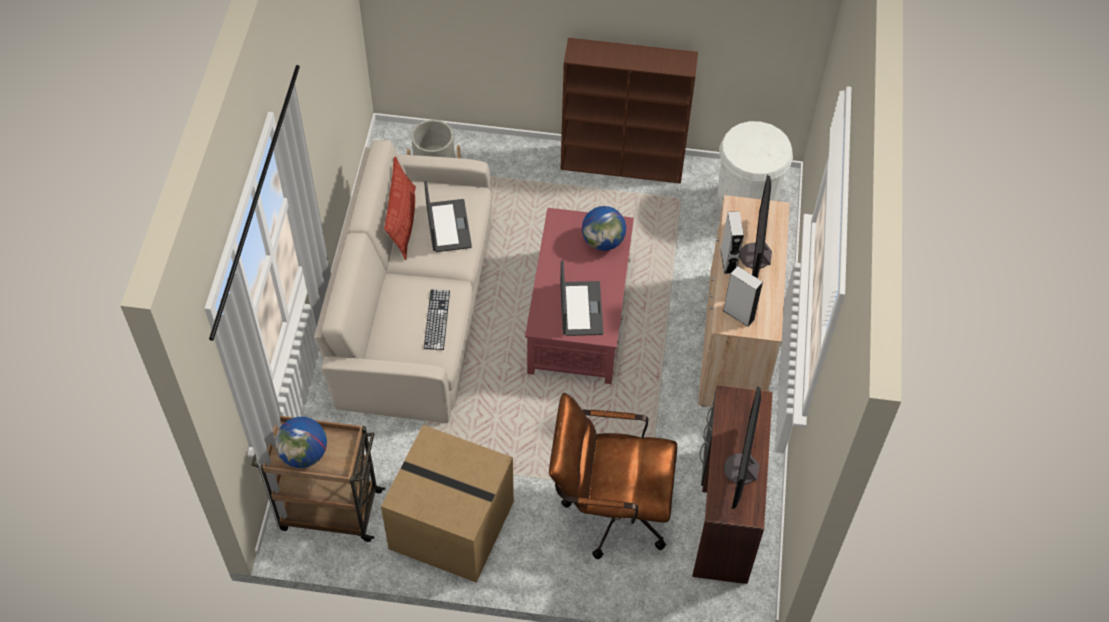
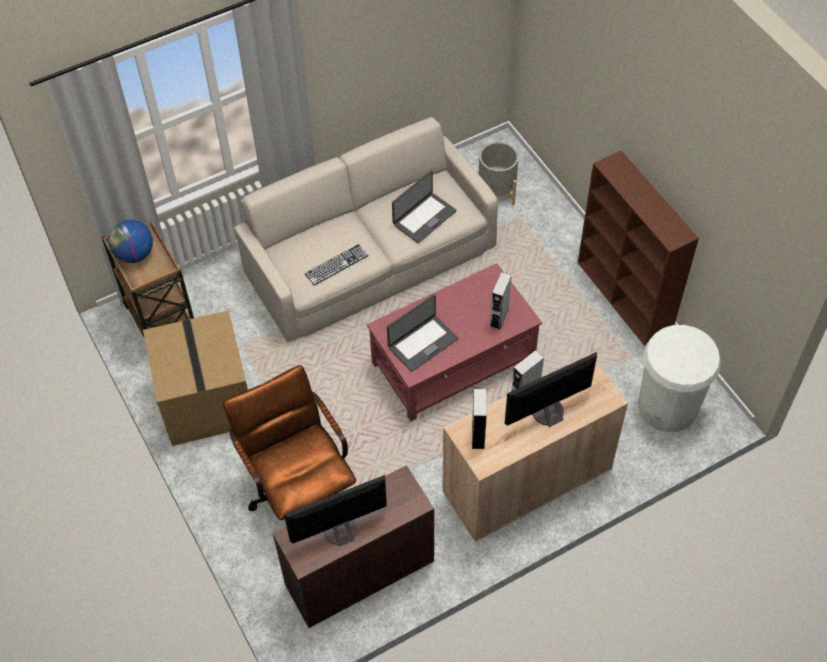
camera: 55 degrees right, 0 degrees up
pillow [384,156,416,260] -> none
globe [582,206,626,251] -> grey speaker [490,272,512,330]

